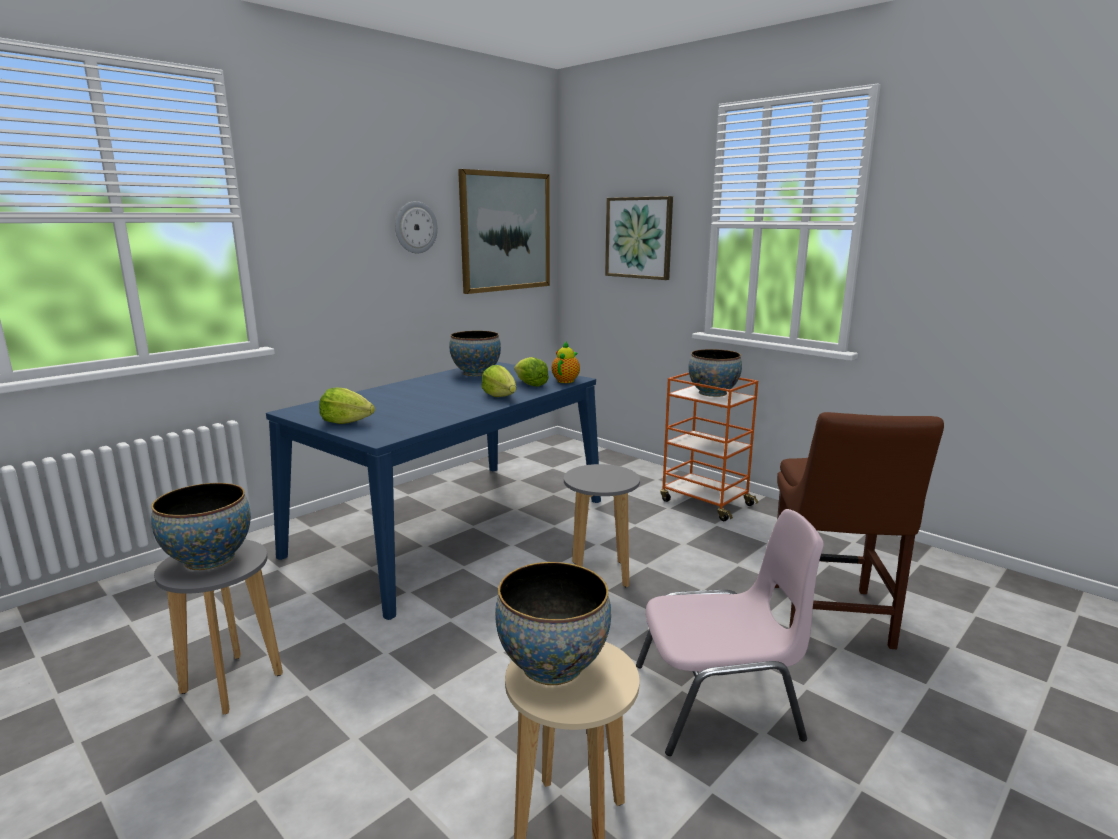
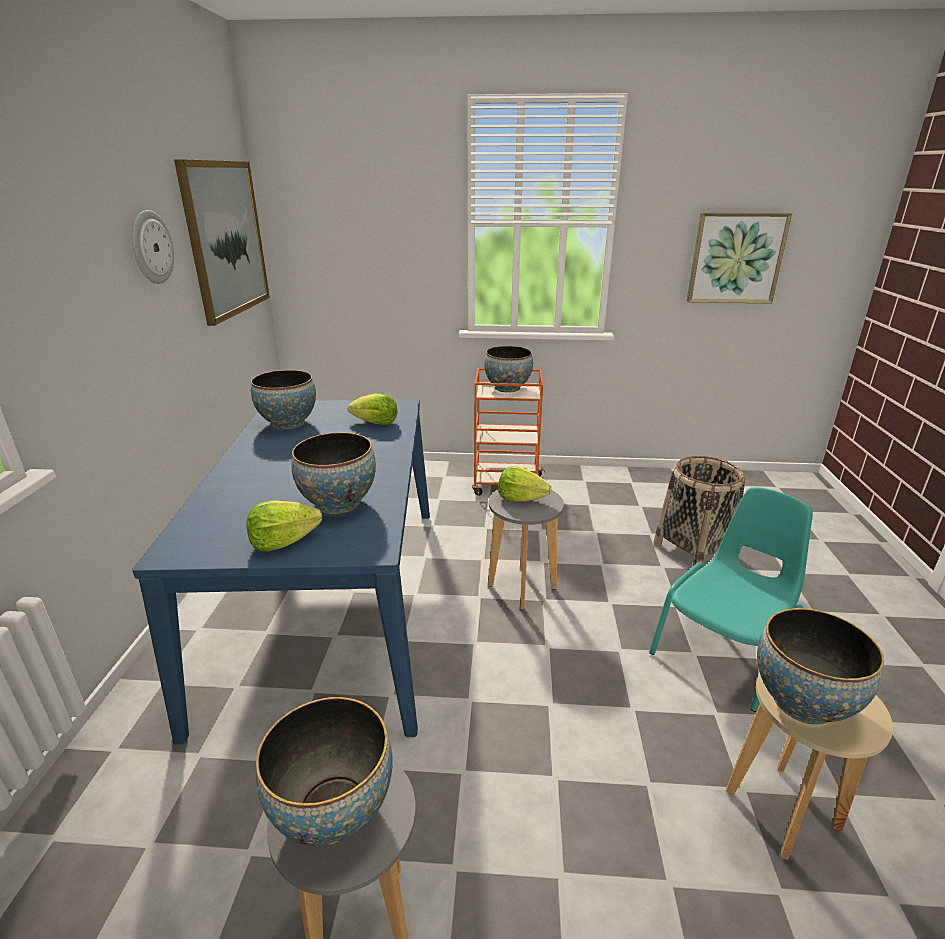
camera: 40 degrees left, 10 degrees up
lettuce [481,365,516,397] -> lettuce moved to [498,466,552,502]
teapot [552,341,580,383] -> none
picture [605,196,673,280] -> picture moved to [687,213,792,303]
pink chair [636,509,824,756] -> turquoise chair [649,487,813,712]
brown chair [774,412,944,649] -> basket [653,456,745,572]
none -> bowl [291,432,376,514]

